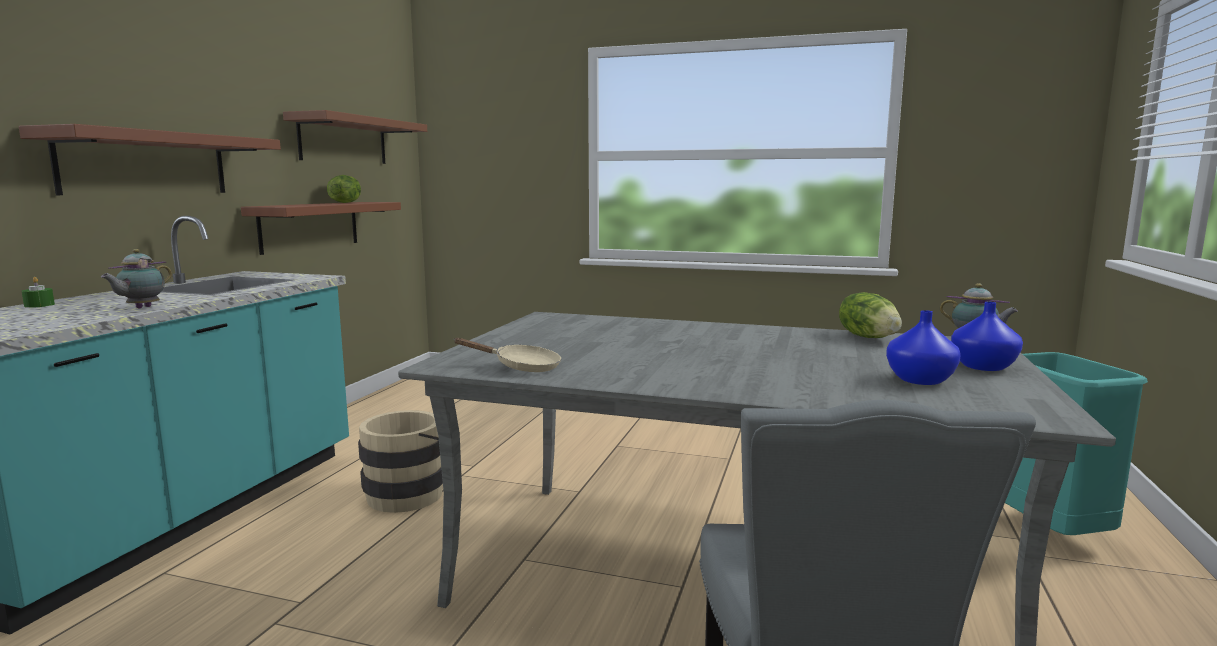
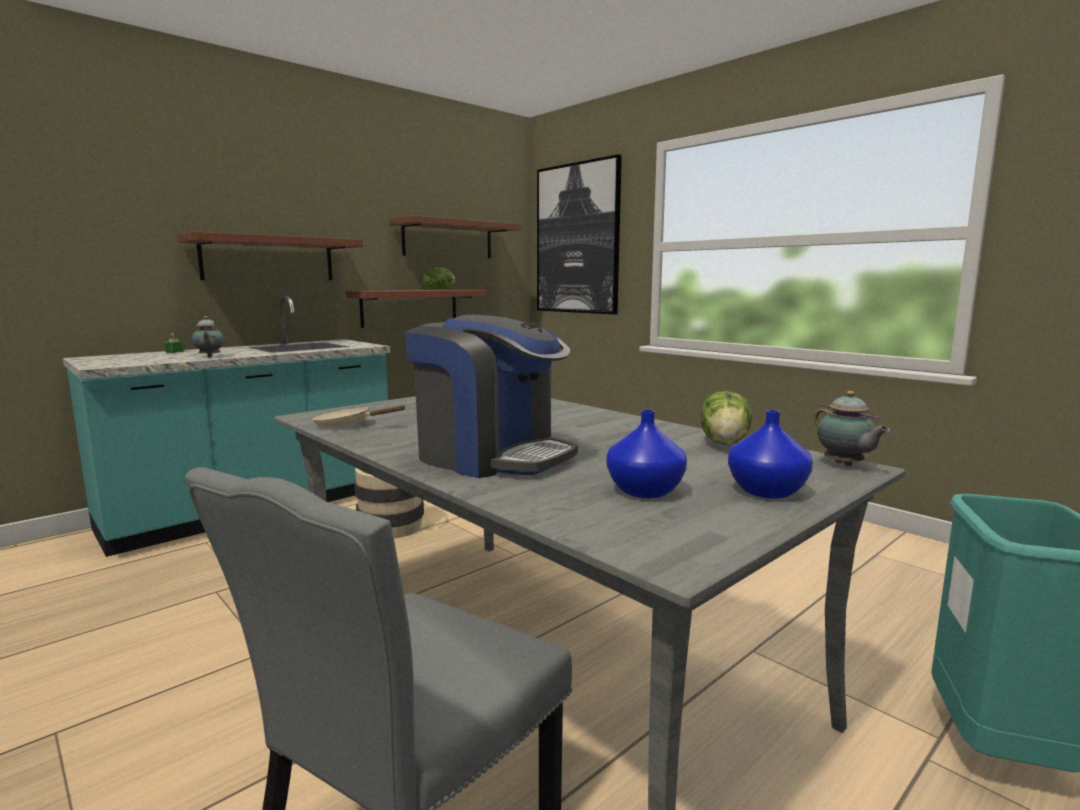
camera: 30 degrees right, 0 degrees up
teapot [101,249,172,309] -> teapot turned 75 degrees counterclockwise [192,316,225,358]
beige frying pan [453,338,561,372] -> beige frying pan turned 150 degrees clockwise [313,405,406,427]
none -> coffee machine [405,315,578,478]
none -> picture [537,154,622,314]

